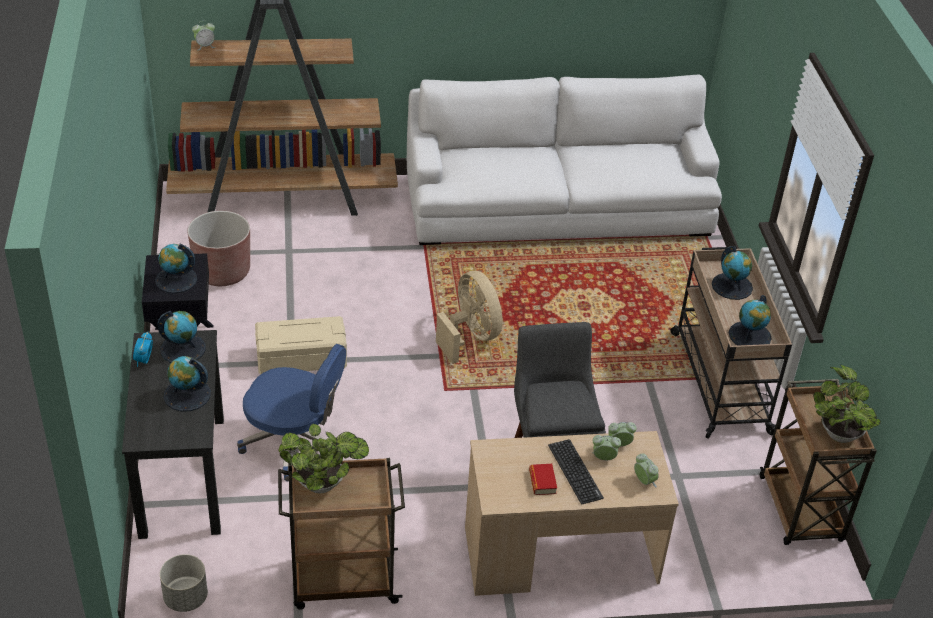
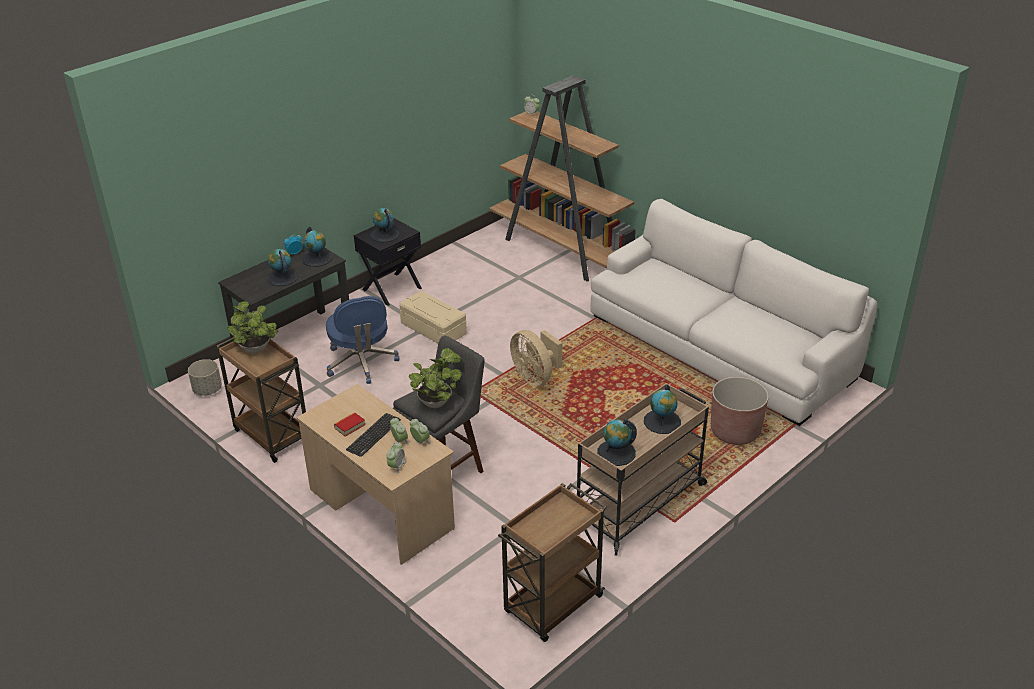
camera: 55 degrees right, 5 degrees down
brown planter [187,211,250,286] -> brown planter moved to [711,377,769,445]
beige fan [436,271,503,364] -> beige fan turned 120 degrees clockwise [510,330,562,386]
potted plant [813,365,881,443] -> potted plant moved to [409,348,462,408]

